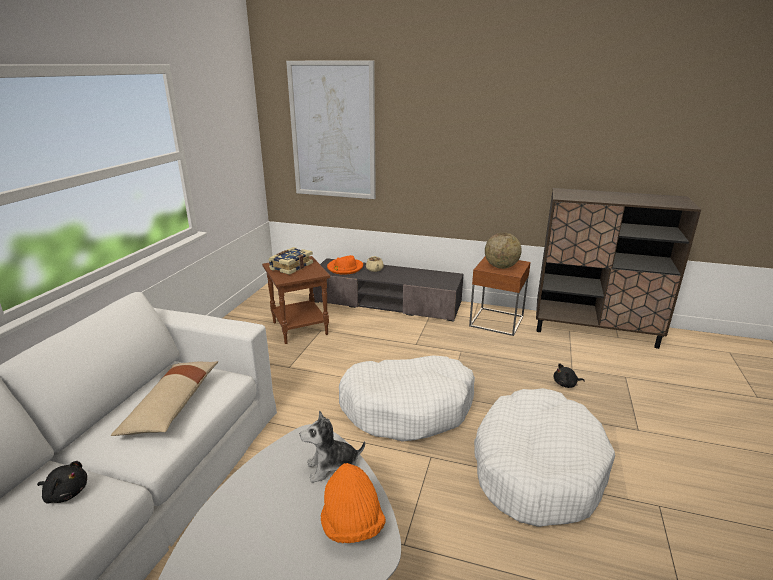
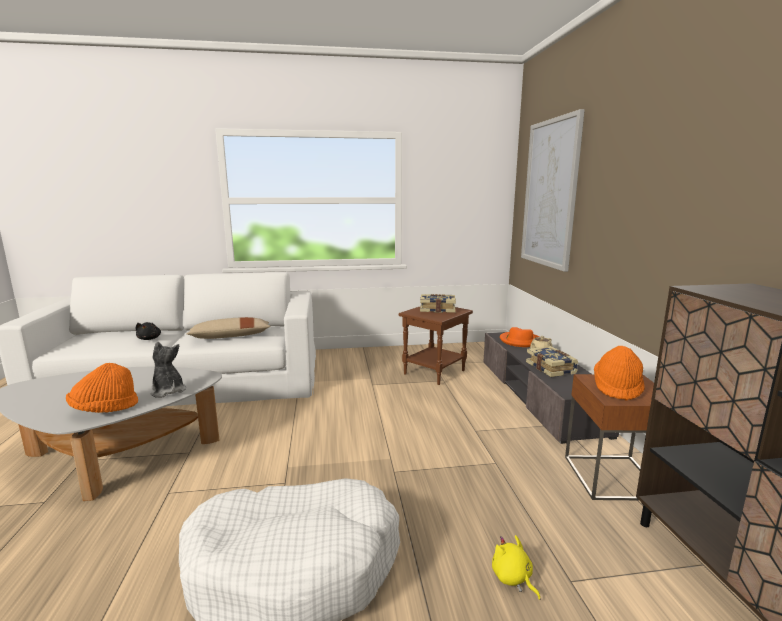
camera: 65 degrees right, 10 degrees down
white dog bed [339,355,475,442] -> none
globe [485,233,522,269] -> orange hat [594,346,645,401]
black plush toy [554,363,585,388] -> yellow plush toy [492,535,540,600]
none -> book [526,346,578,377]

